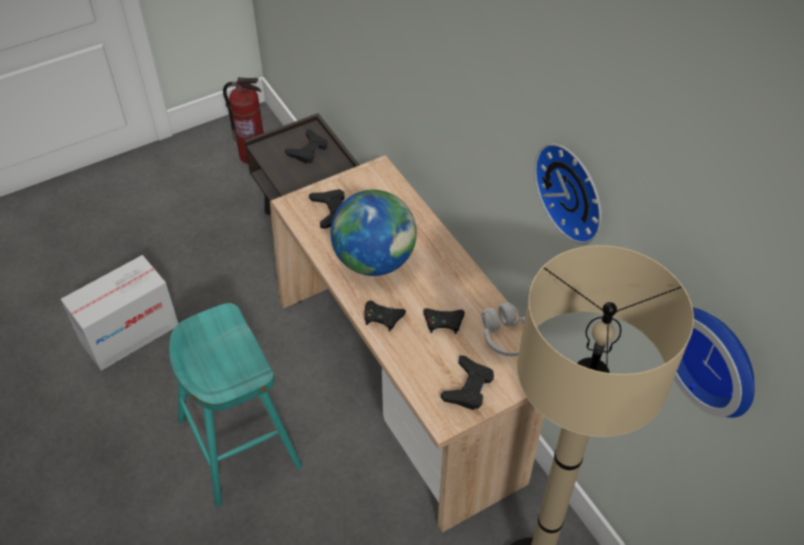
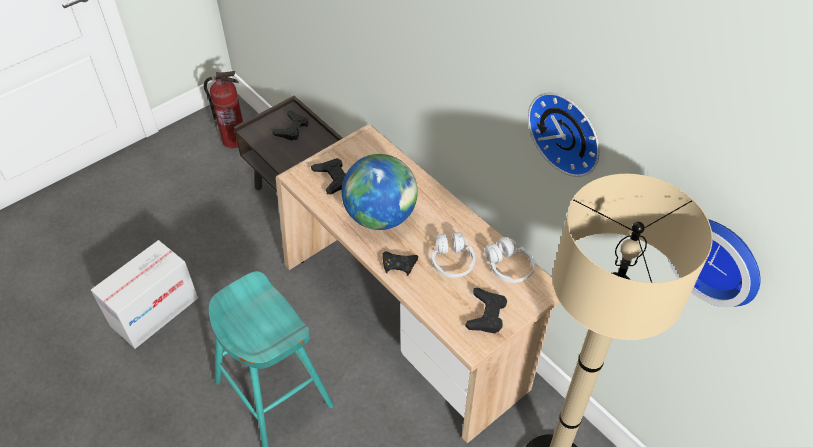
camera: 10 degrees left, 0 degrees up
black game controller [423,308,465,334] -> white headphones [432,232,476,278]

